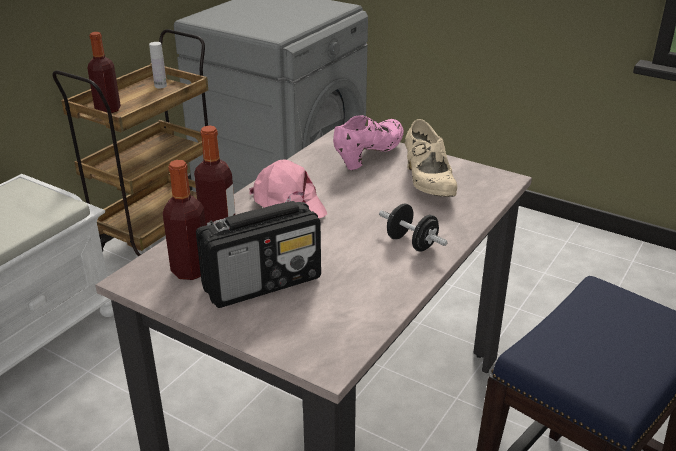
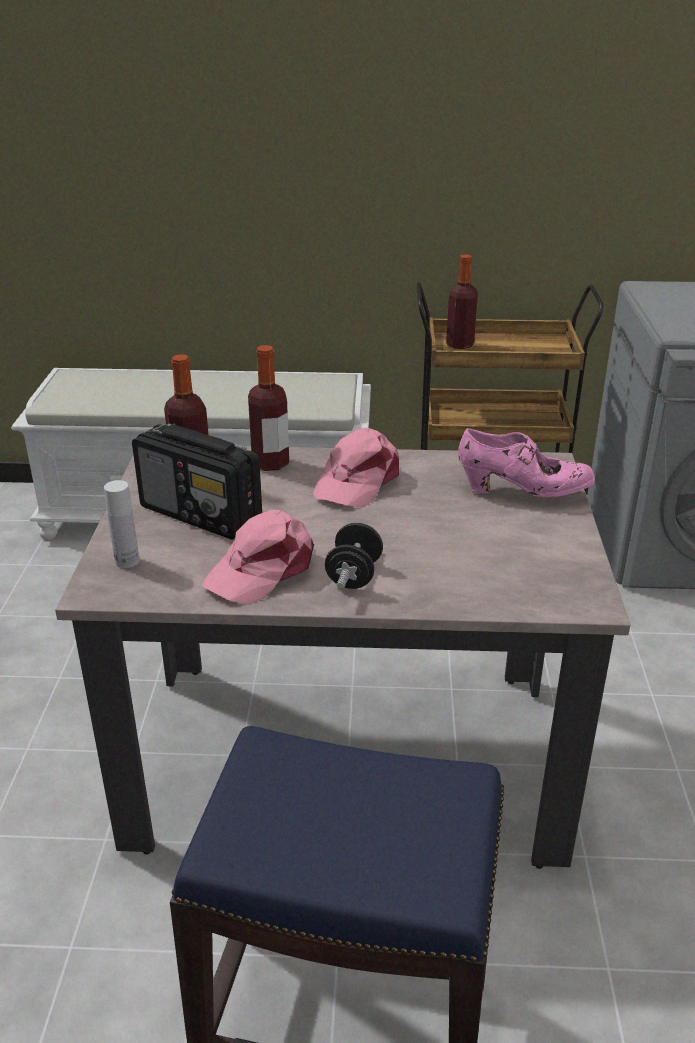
camera: 60 degrees right, 0 degrees up
white bottle [149,42,167,89] -> white bottle moved to [104,480,139,568]
beige shoe [405,119,457,197] -> none
none -> pink cap [202,510,314,605]

